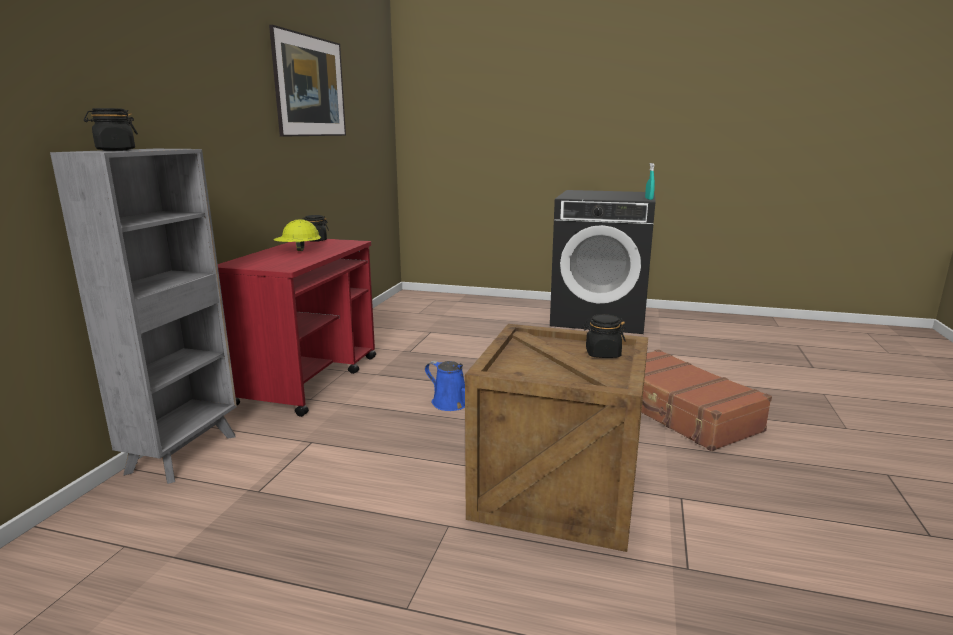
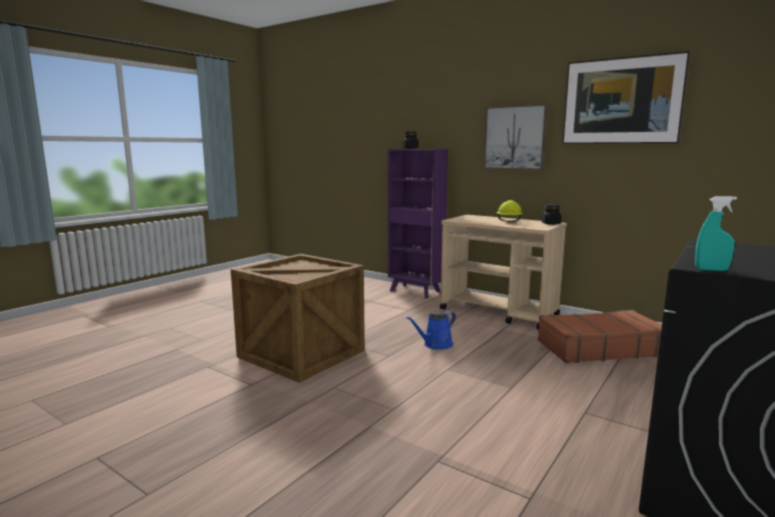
camera: 110 degrees right, 5 degrees down
grey bookcase [50,149,237,484] -> purple bookcase [388,149,448,298]
red cart [218,239,376,417] -> beige cart [440,215,567,329]
black jar [583,314,626,358] -> none
brown suitcase [641,349,772,451] -> brown suitcase moved to [538,310,662,363]
none -> picture [484,104,548,170]

